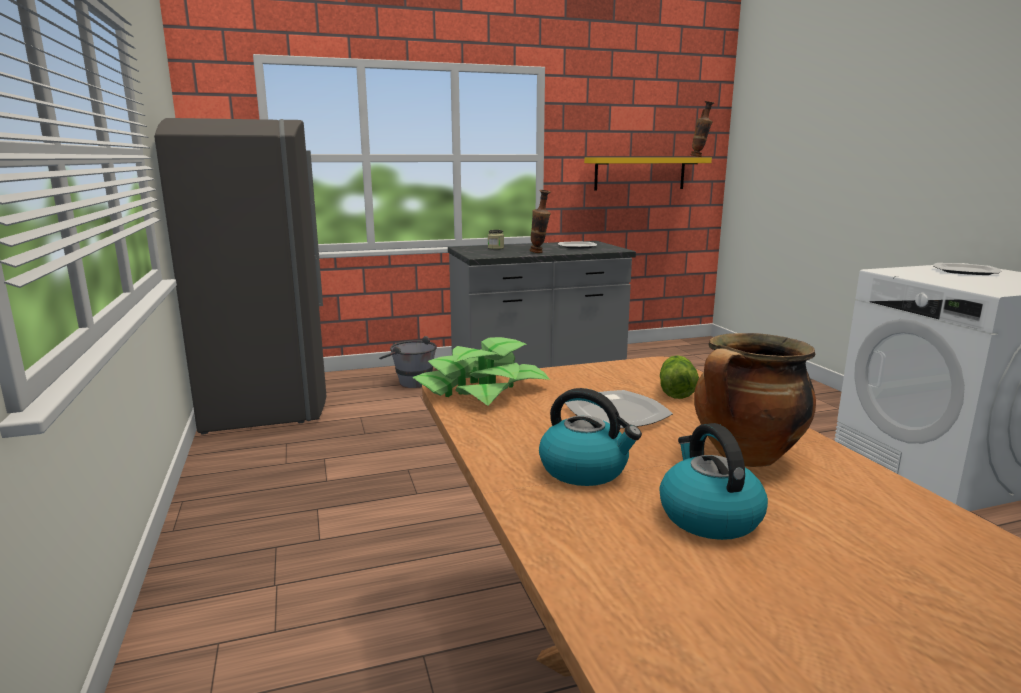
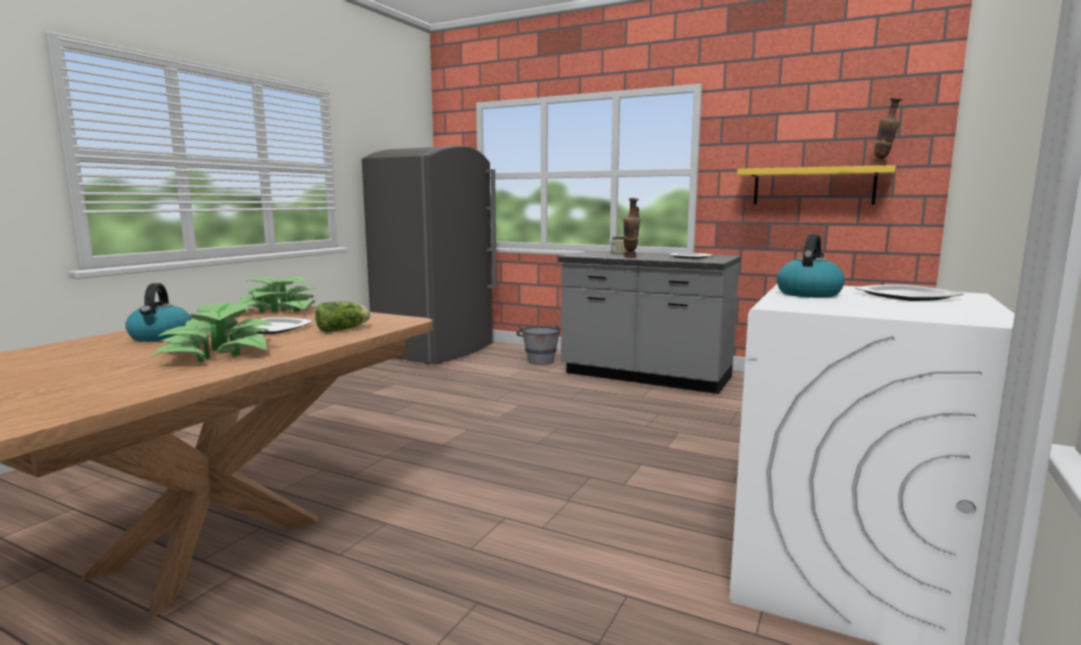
camera: 45 degrees right, 5 degrees down
kettle [660,423,768,540] -> kettle moved to [777,234,845,298]
cooking pot [694,333,816,467] -> potted plant [151,303,272,362]

